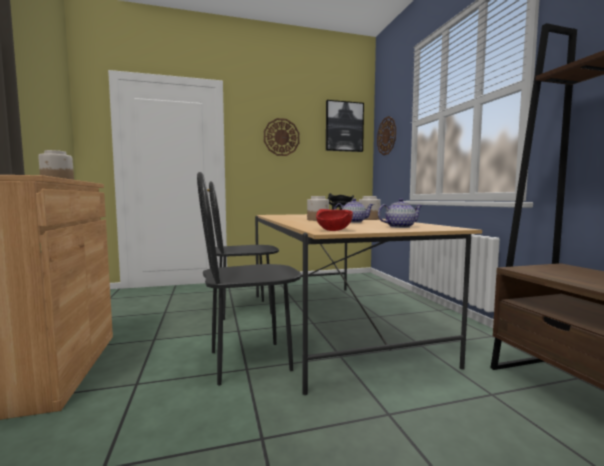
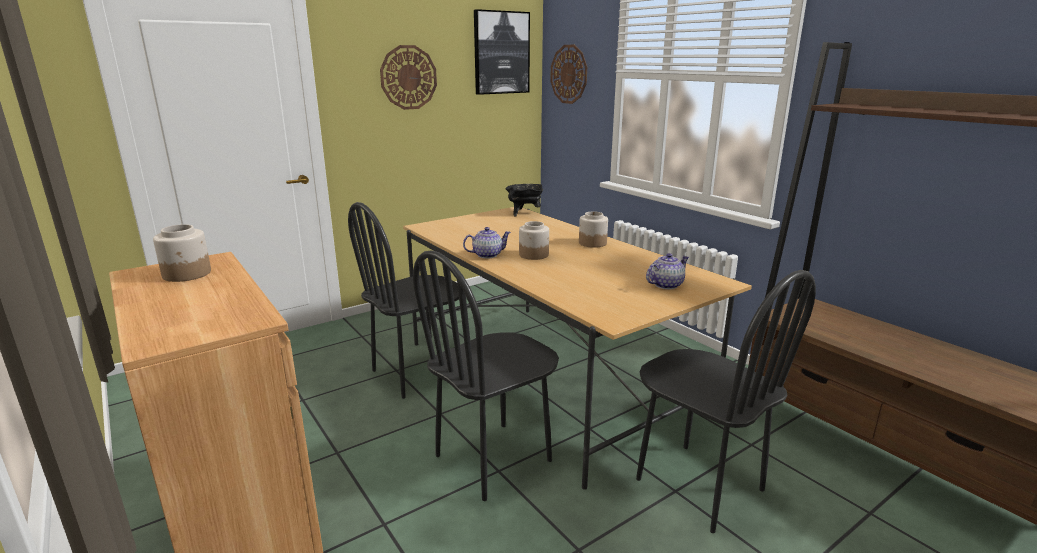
camera: 20 degrees left, 15 degrees up
red bowl [316,209,353,231] -> none
teapot [334,199,374,223] -> teapot moved to [463,227,511,258]
none -> black chair [636,270,816,533]

